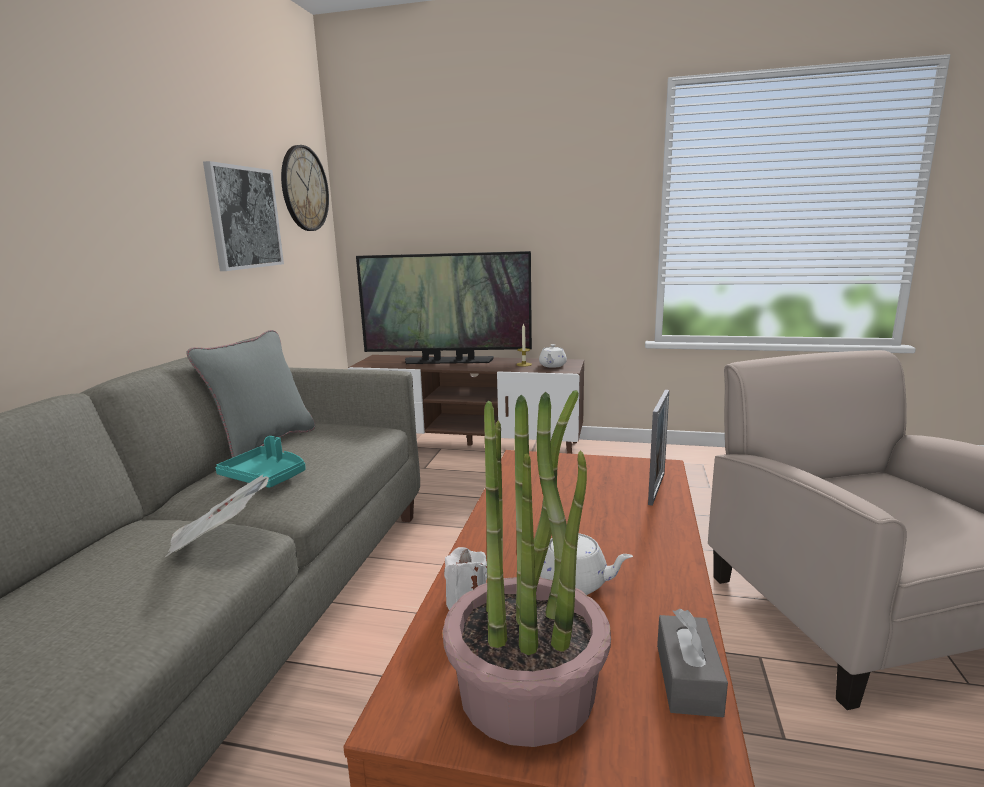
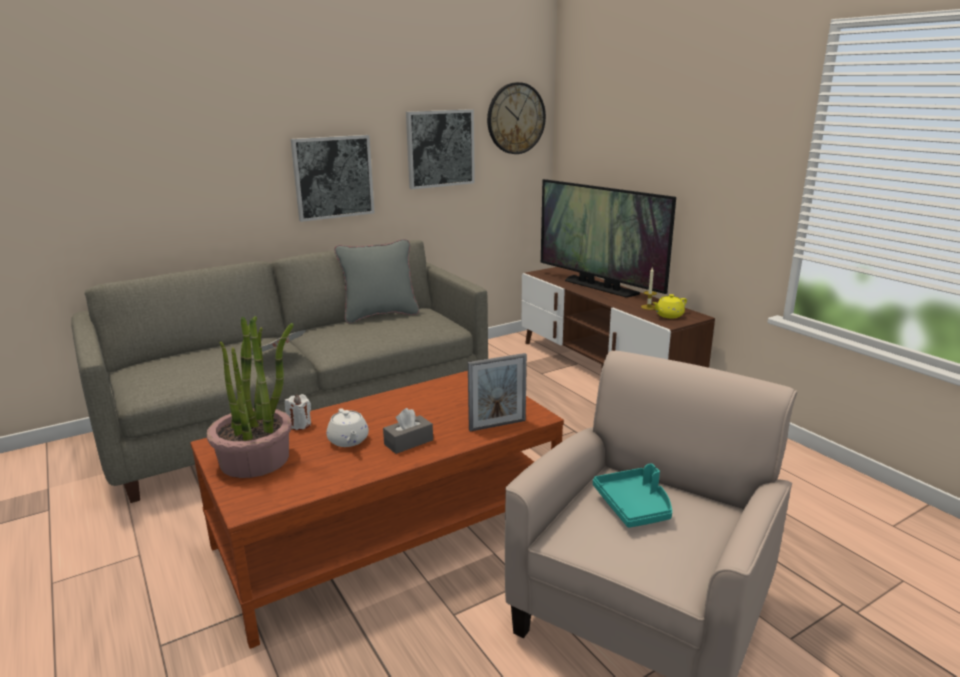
camera: 45 degrees right, 5 degrees up
turquoise tray [216,436,306,488] -> turquoise tray moved to [593,463,672,528]
white teapot [539,344,567,368] -> yellow teapot [653,294,687,318]
grey tissue box [657,609,728,717] -> grey tissue box moved to [383,408,433,454]
none -> picture [291,135,375,222]

